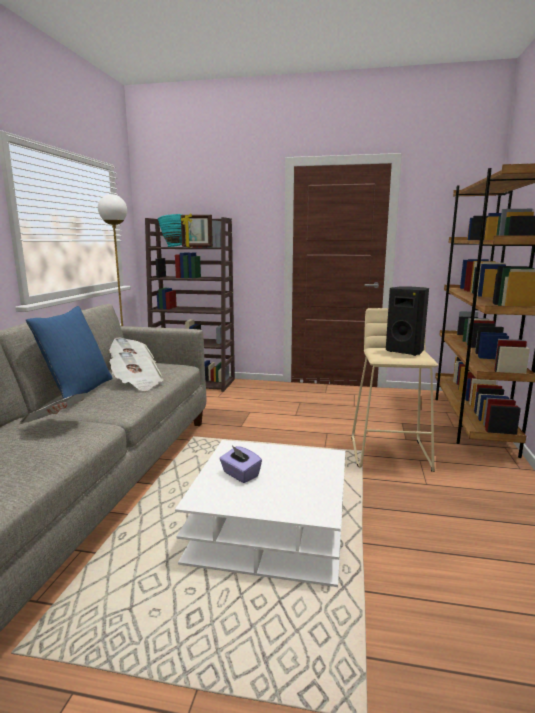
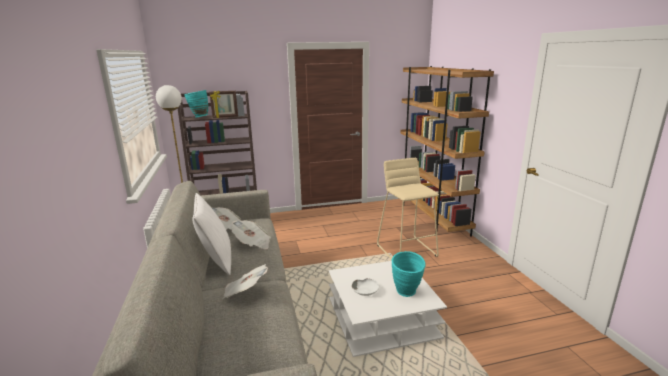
camera: 25 degrees left, 5 degrees up
blue pillow [26,306,112,399] -> white pillow [192,193,231,276]
purple tissue box [220,446,262,483] -> white bowl [352,278,379,296]
black speaker [386,286,429,356] -> none
none -> turquoise vase [392,251,426,297]

